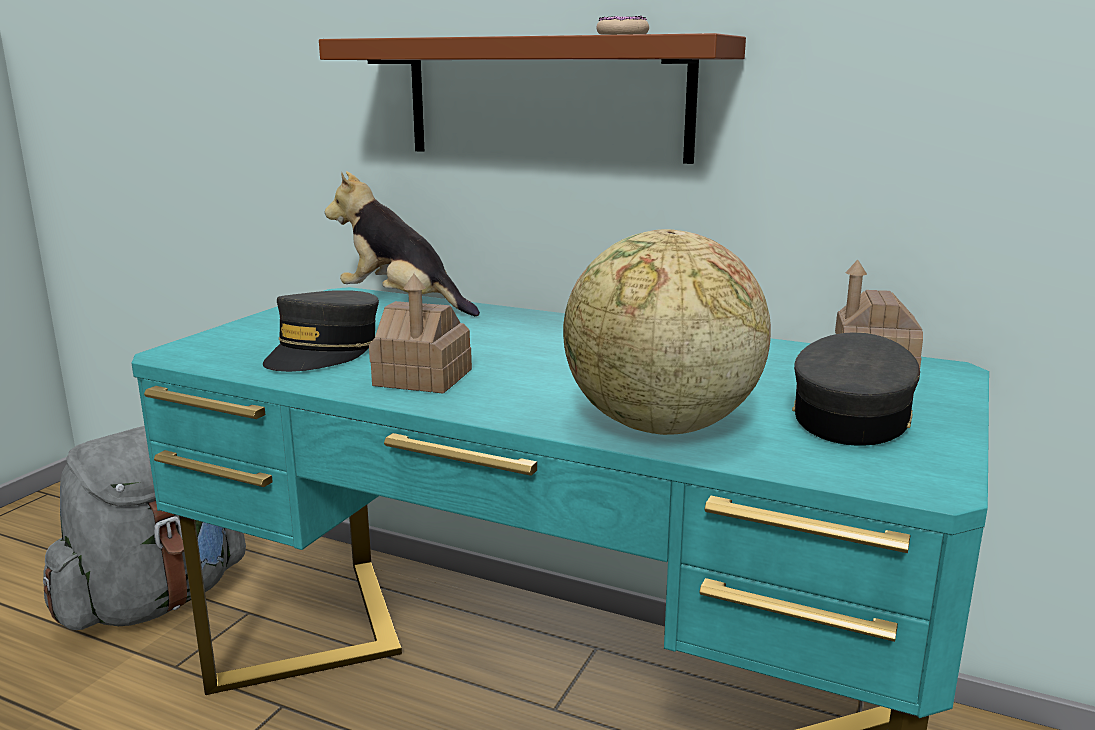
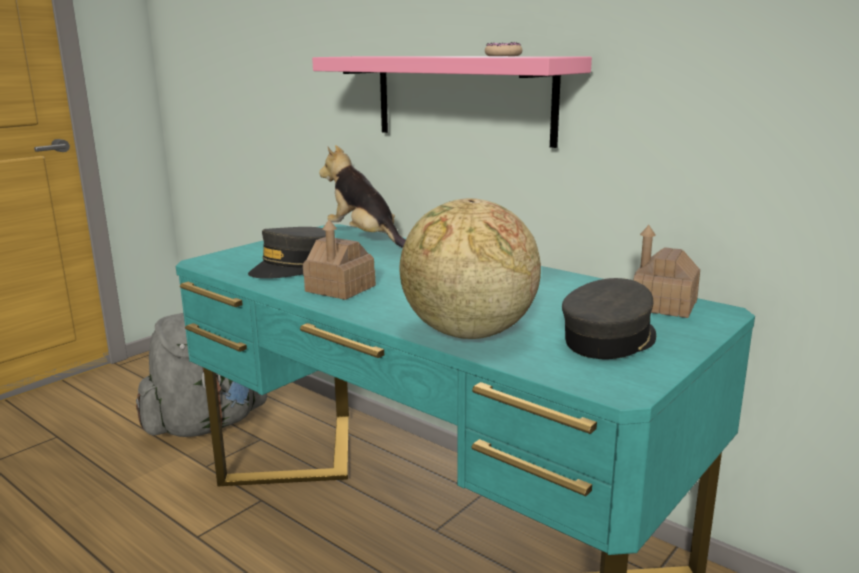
camera: 15 degrees right, 0 degrees up
brown shelf [319,33,746,164] -> pink shelf [312,56,592,148]

